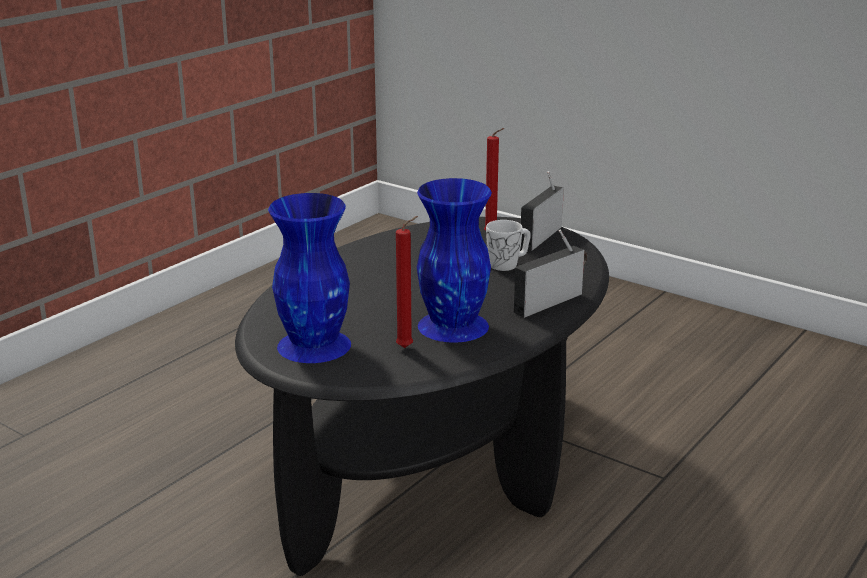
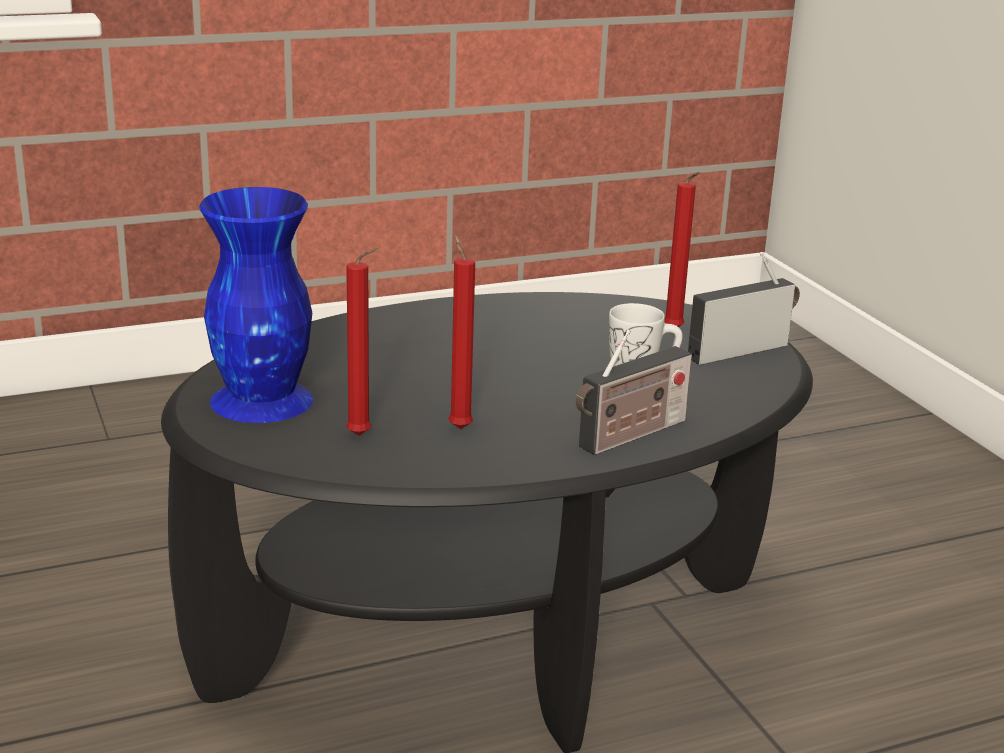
camera: 30 degrees right, 0 degrees up
blue vase [417,178,492,343] -> red candle [448,235,475,429]
radio [514,229,587,318] -> radio turned 150 degrees clockwise [576,329,692,455]

